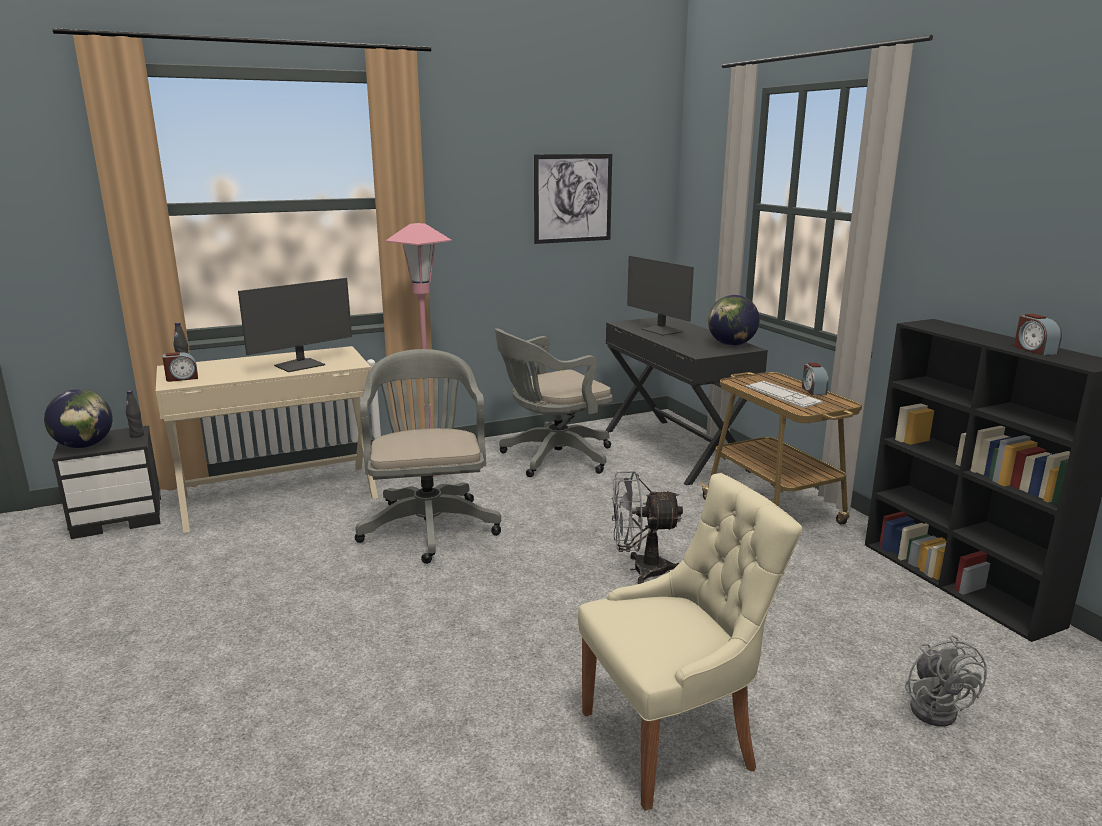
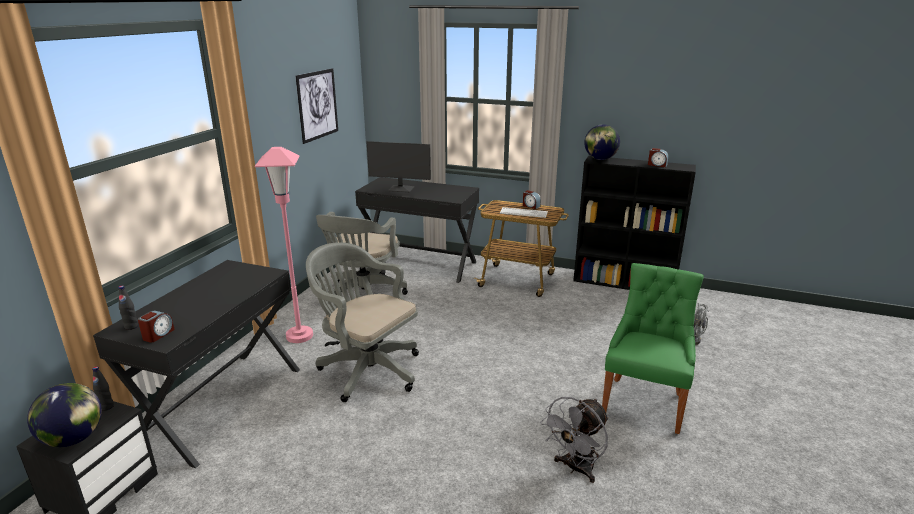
camera: 45 degrees left, 5 degrees up
beige desk [156,346,378,533] -> black desk [93,260,300,468]
monitor [238,278,352,372] -> none
beige chair [578,473,802,811] -> green chair [602,263,704,434]
grey fan [612,471,683,584] -> grey fan moved to [540,397,609,483]
globe [708,295,760,346] -> globe moved to [585,124,620,160]

